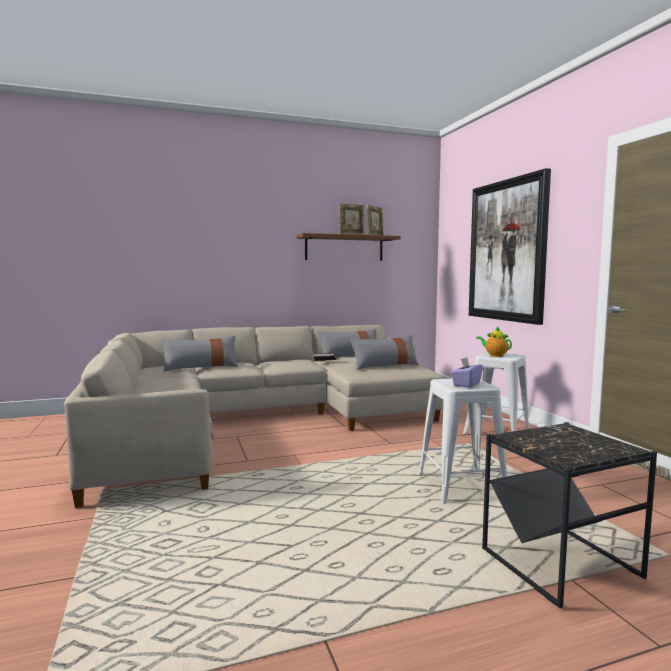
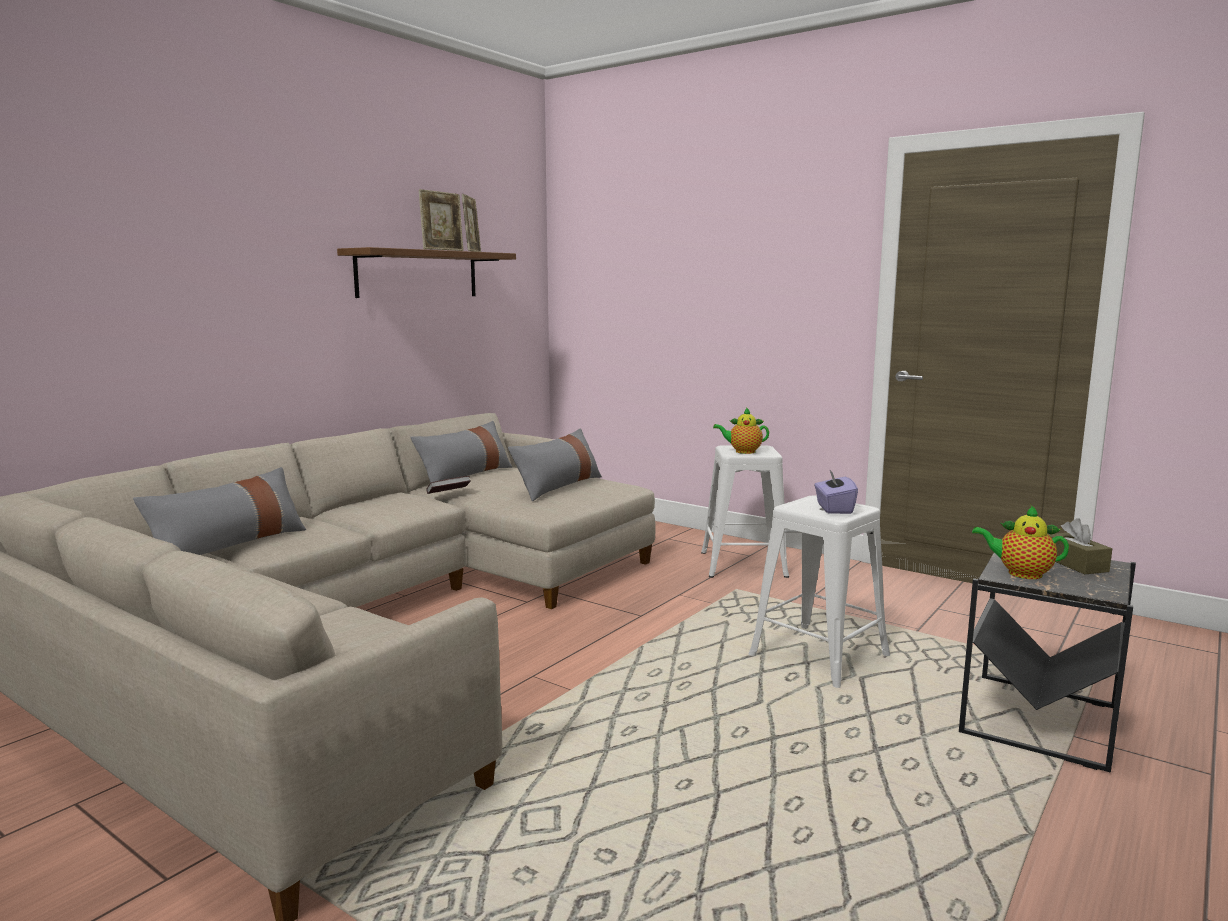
camera: 35 degrees left, 5 degrees up
picture [469,168,551,325] -> none
none -> teapot [972,504,1069,579]
none -> brown tissue box [1048,518,1112,574]

